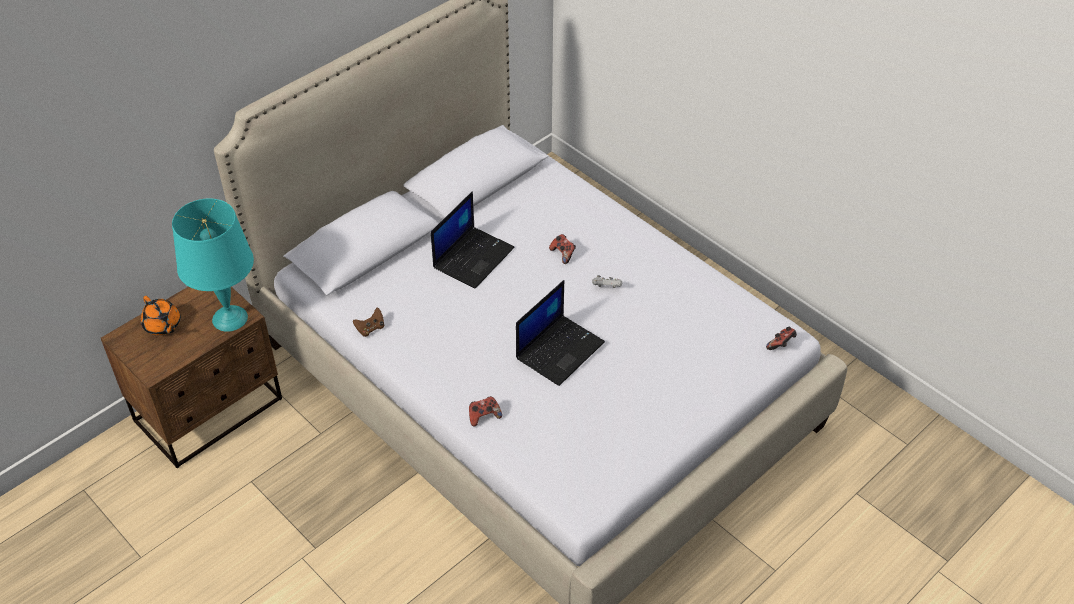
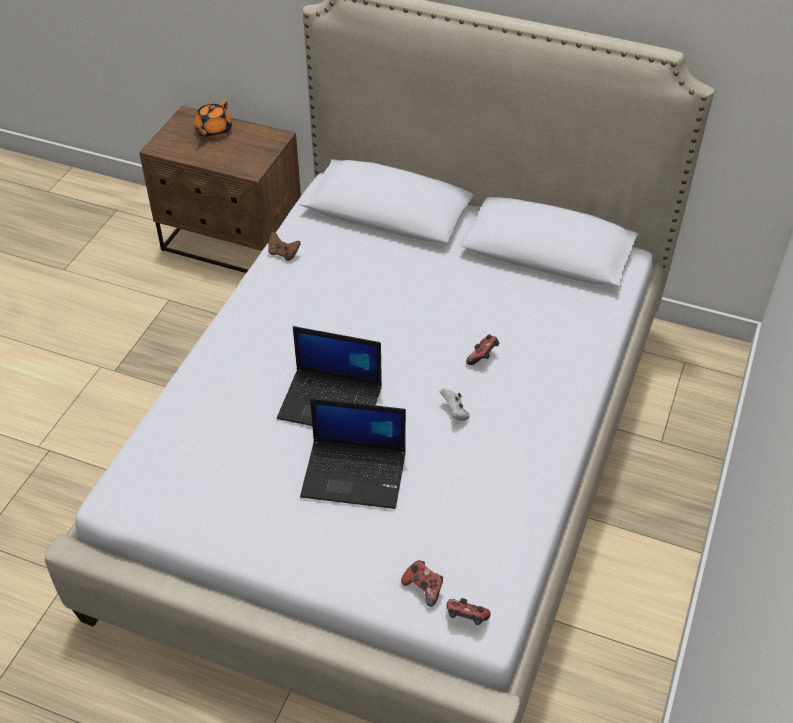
camera: 65 degrees right, 0 degrees up
turquoise table lamp [172,198,254,332] -> none
laptop [431,192,515,289] -> laptop moved to [300,398,406,509]
game controller [469,396,502,427] -> game controller moved to [401,560,443,607]

